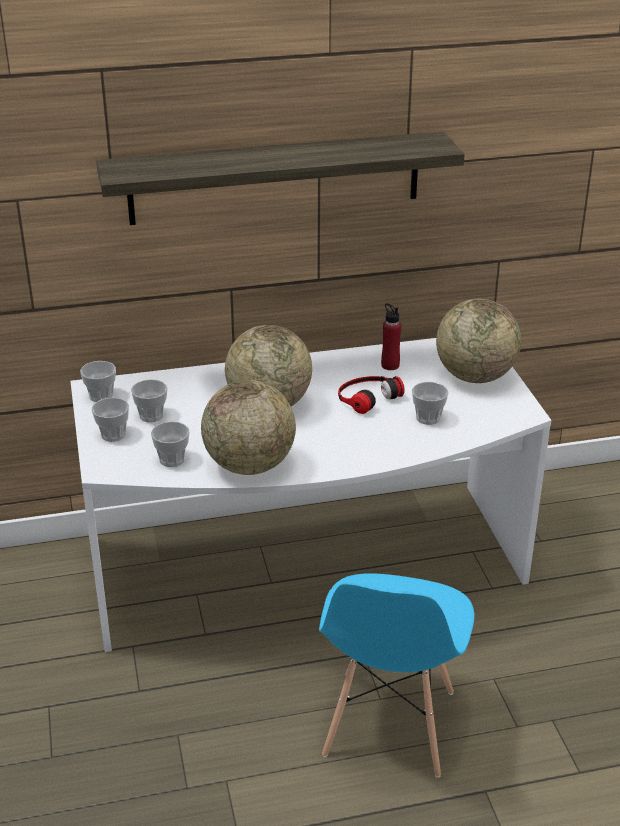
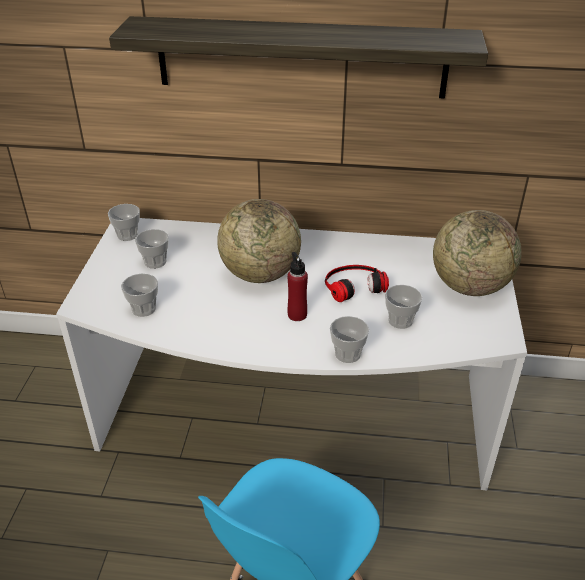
camera: 20 degrees right, 5 degrees up
cup [92,397,129,442] -> cup moved to [330,316,369,363]
globe [201,380,296,475] -> none
red bottle [381,303,401,370] -> red bottle moved to [287,252,308,321]

